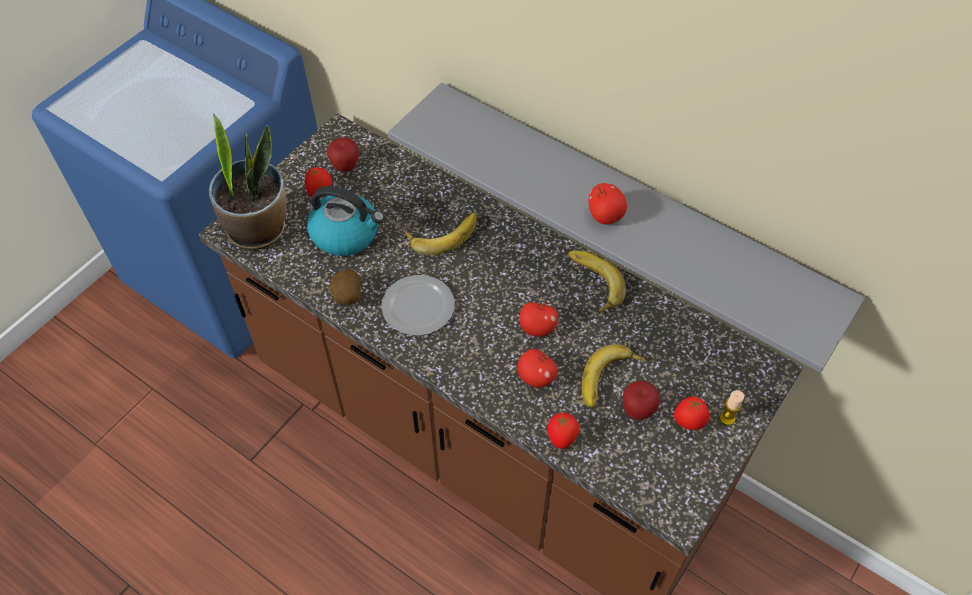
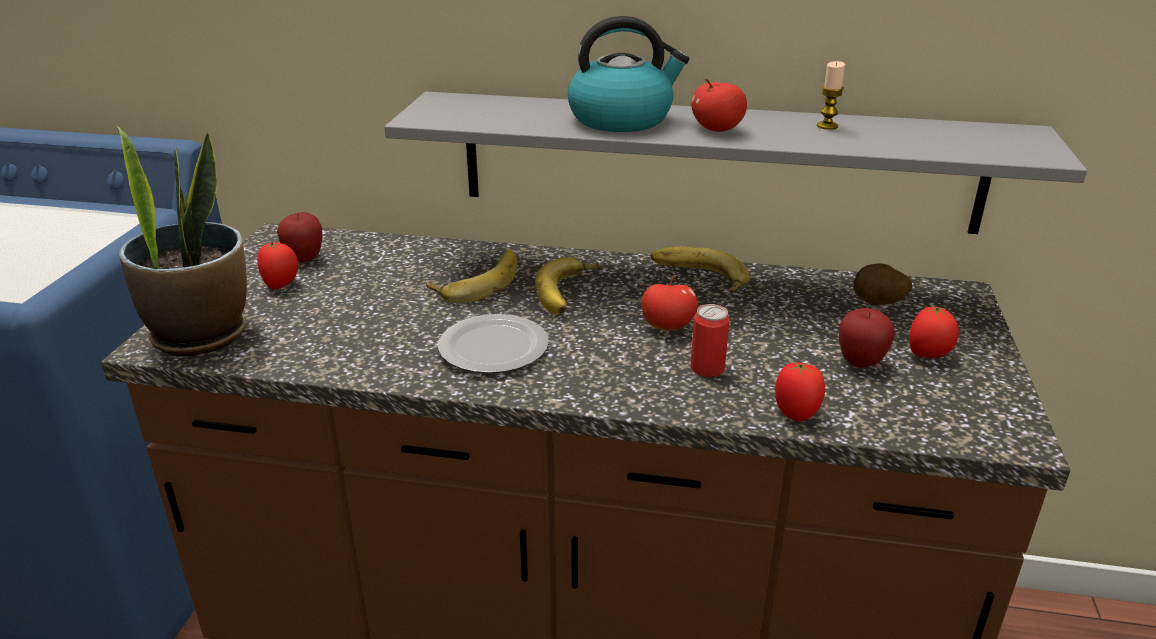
camera: 25 degrees left, 25 degrees down
kettle [307,186,384,256] -> kettle moved to [568,16,690,132]
potato [330,269,361,305] -> potato moved to [854,263,912,305]
apple [517,349,558,388] -> can [690,304,730,377]
banana [582,344,647,409] -> banana moved to [535,257,605,314]
candle [720,390,744,425] -> candle moved to [817,61,845,130]

